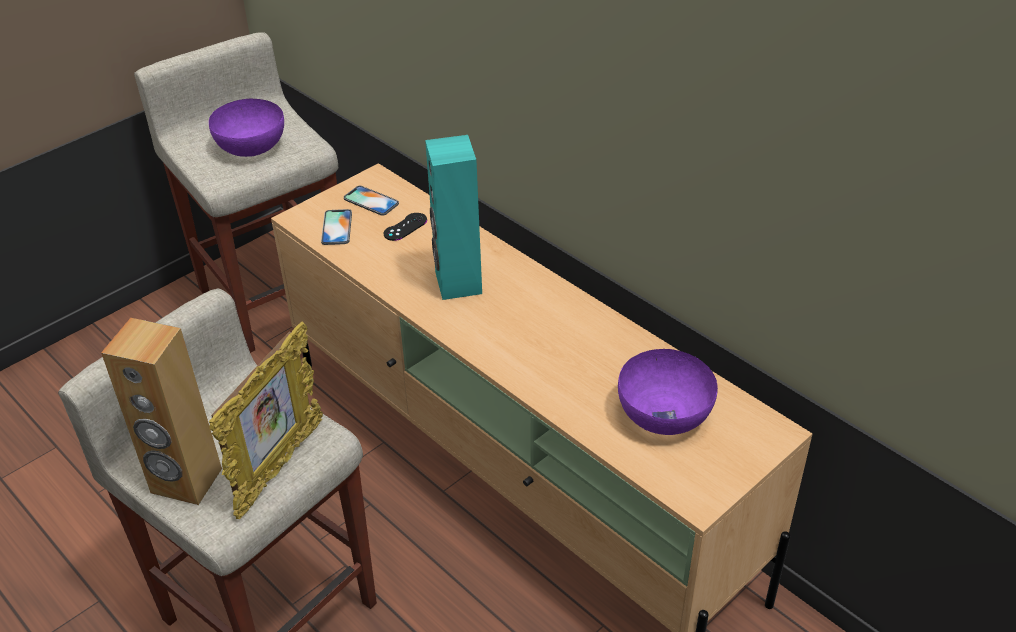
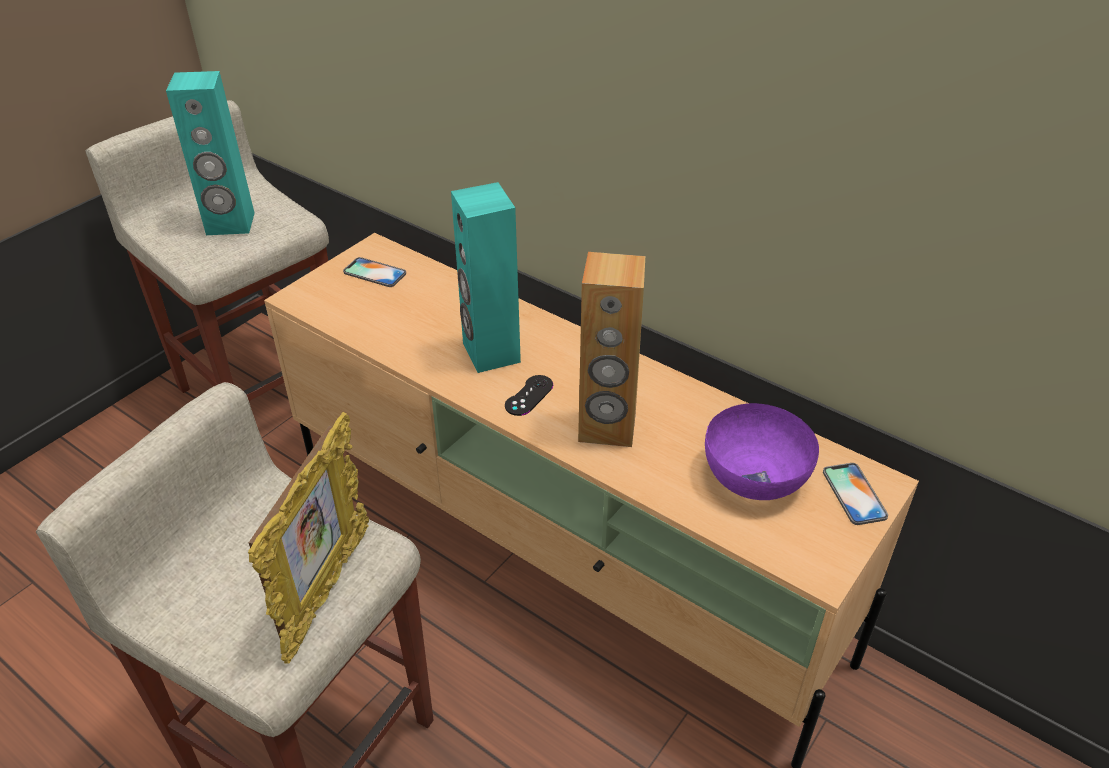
camera: 10 degrees left, 0 degrees up
brown speaker [101,318,222,505] -> brown speaker moved to [578,252,645,447]
purple bowl [209,99,284,157] -> turquoise speaker [166,71,255,235]
phone [321,209,352,245] -> phone moved to [823,463,888,525]
black game controller [383,213,427,241] -> black game controller moved to [505,375,553,416]

